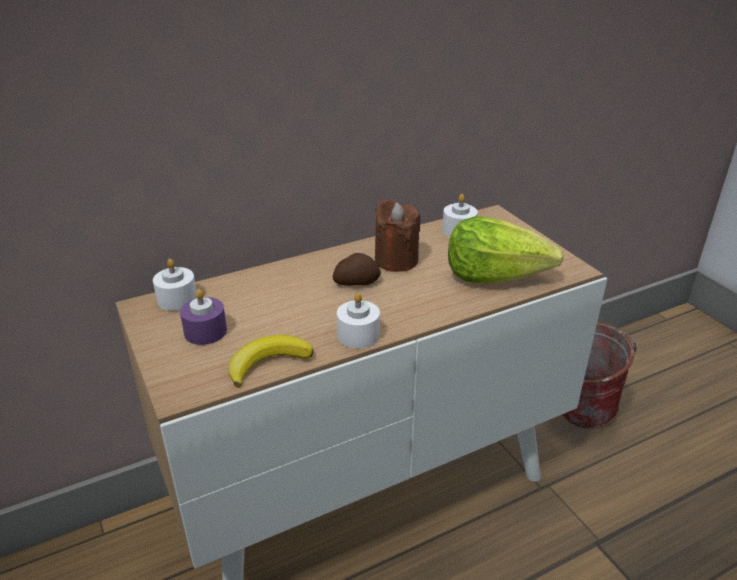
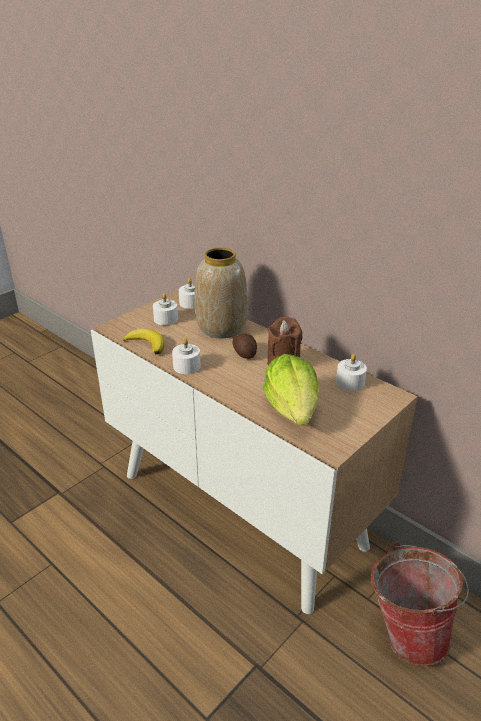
camera: 70 degrees right, 0 degrees up
purple candle [180,289,227,345] -> white candle [153,293,178,325]
none -> vase [195,247,248,338]

